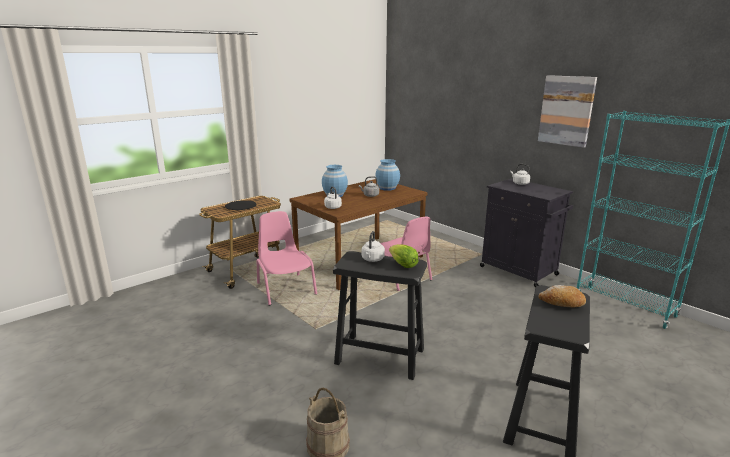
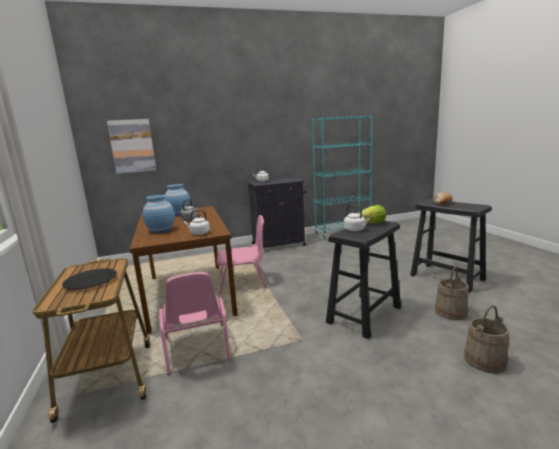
camera: 65 degrees left, 5 degrees down
pink chair [257,211,317,305] -> pink chair turned 105 degrees counterclockwise [159,272,231,375]
picture [538,75,597,148] -> picture moved to [107,119,156,174]
none -> beige bucket [435,267,469,320]

